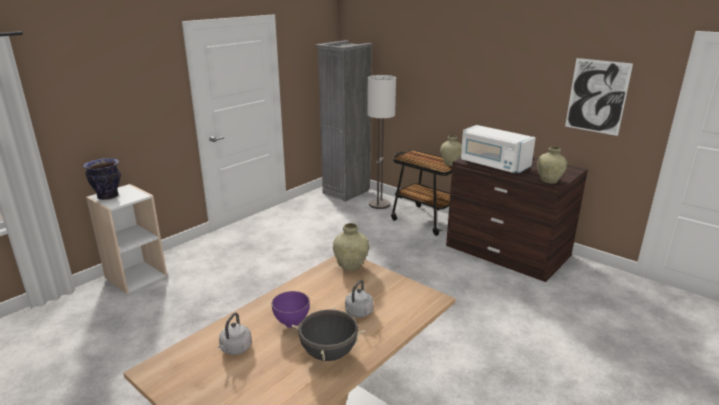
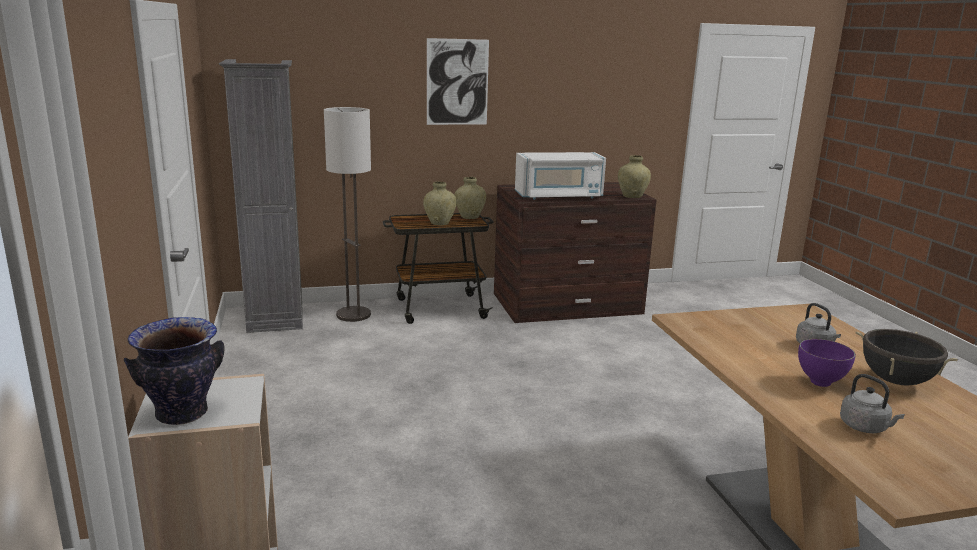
camera: 55 degrees left, 5 degrees down
beige vase [333,223,369,271] -> beige vase moved to [423,181,457,226]
picture [565,58,633,136] -> picture moved to [427,38,489,125]

